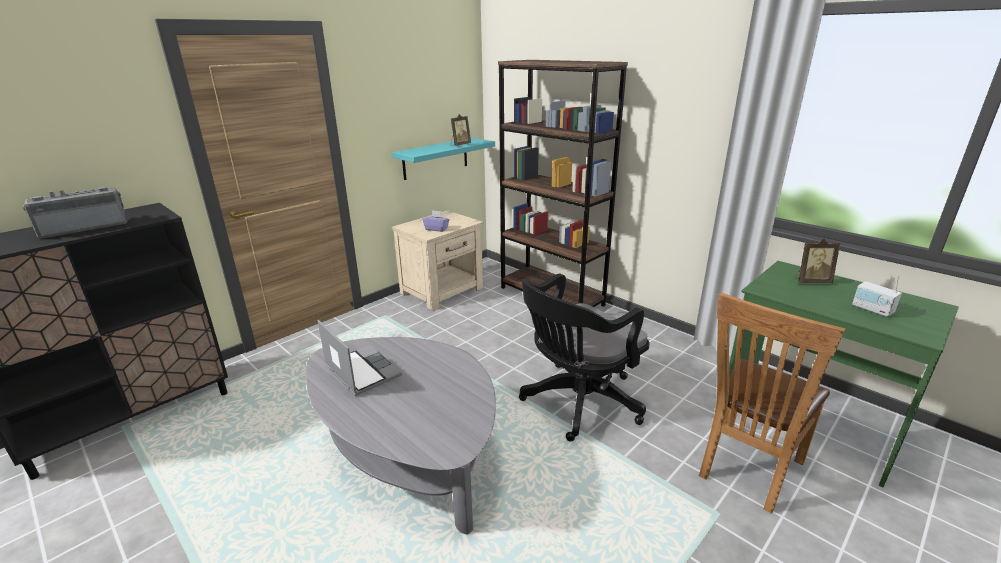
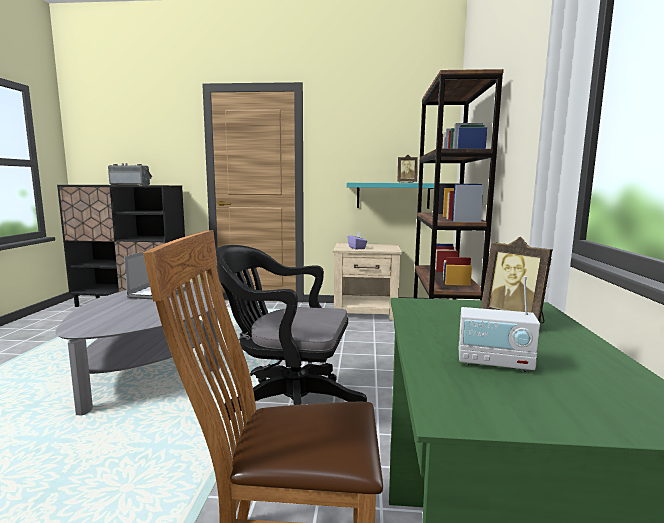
camera: 50 degrees right, 15 degrees down
radio [852,275,902,317] -> radio turned 90 degrees counterclockwise [459,276,540,372]

